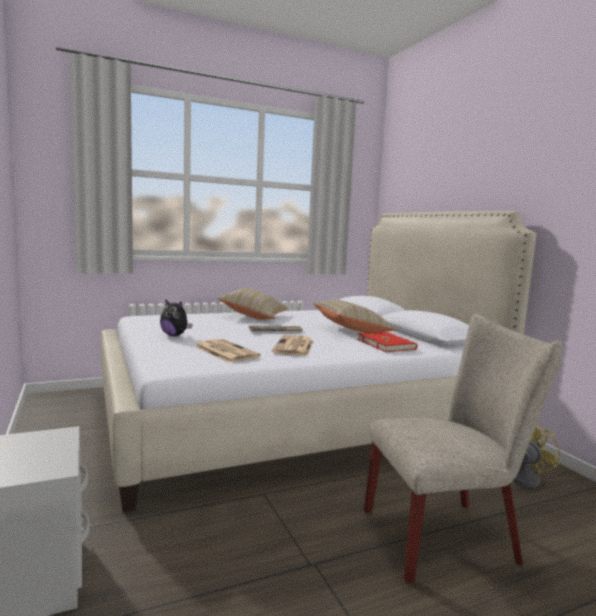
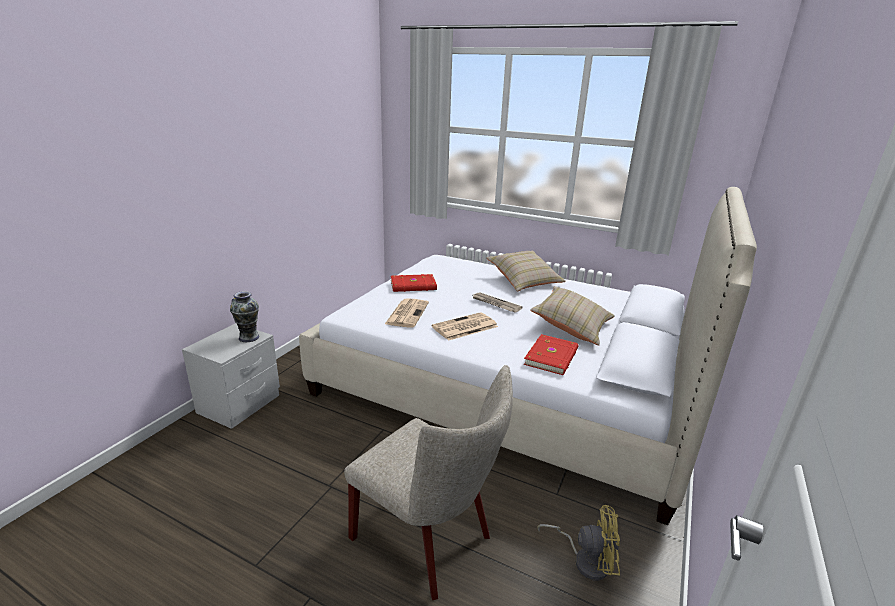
camera: 50 degrees right, 15 degrees up
plush toy [160,299,193,336] -> red book [391,274,437,292]
none -> vase [230,291,259,342]

